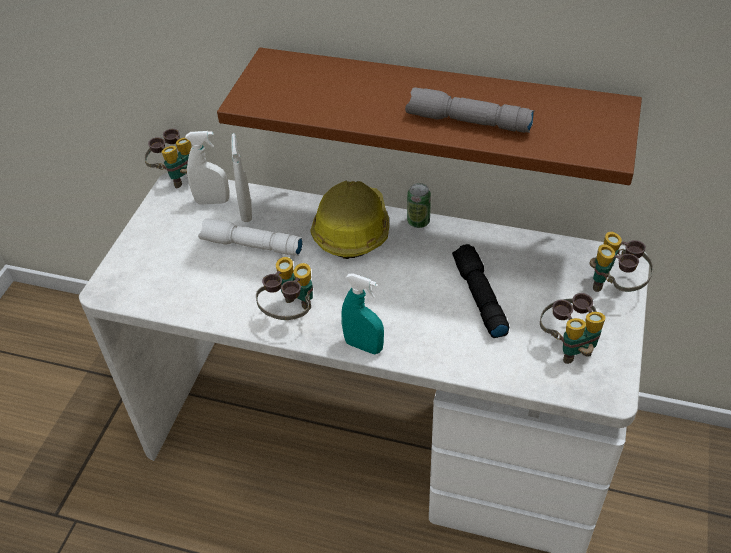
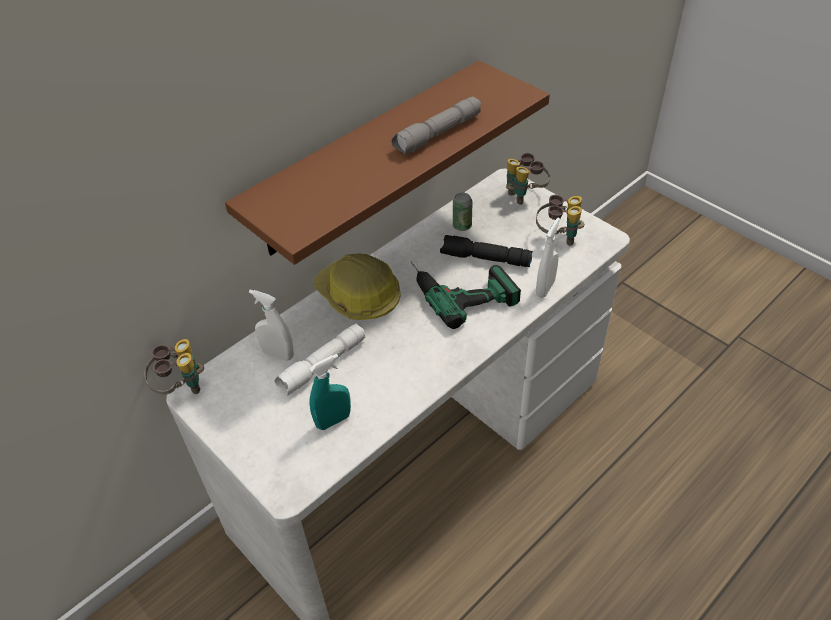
camera: 60 degrees left, 0 degrees up
white spray bottle [185,131,230,205] -> white spray bottle moved to [536,218,560,298]
binoculars [256,257,313,320] -> none
turquoise spray bottle [341,273,384,354] -> turquoise spray bottle moved to [309,354,351,430]
can [407,183,431,228] -> can moved to [453,193,472,231]
none -> power drill [411,262,521,329]

